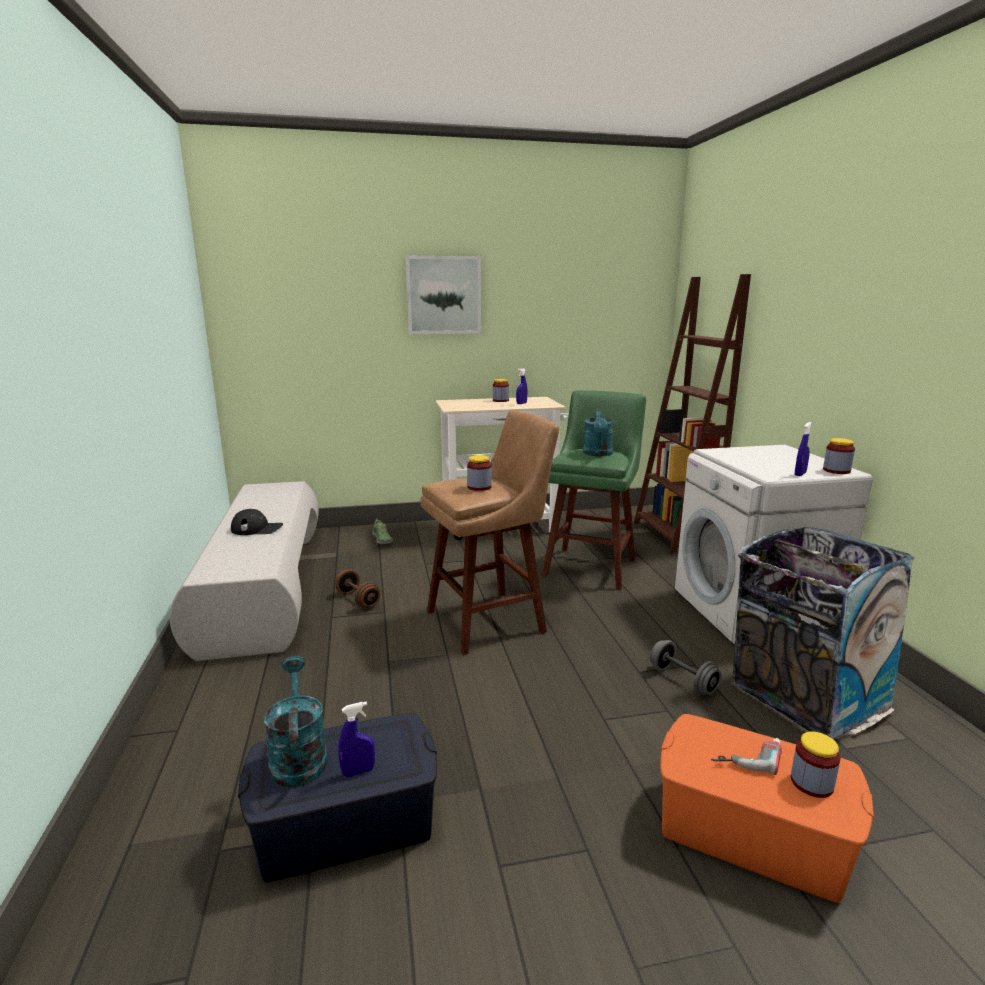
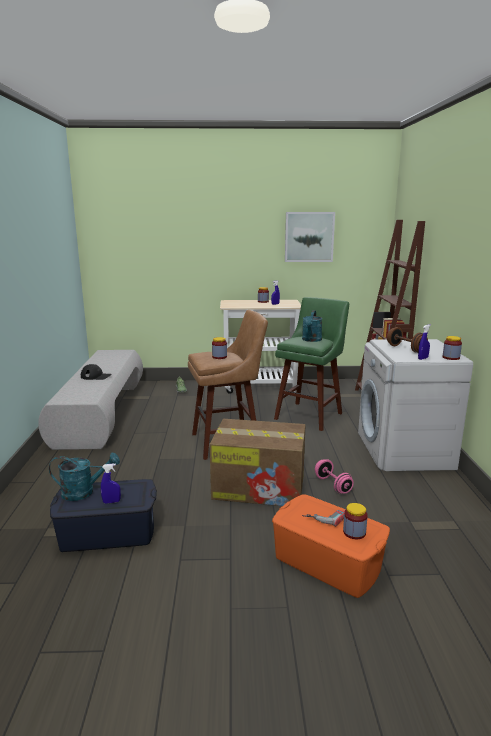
camera: 10 degrees right, 0 degrees up
turquoise watering can [264,656,328,787] -> turquoise watering can turned 90 degrees clockwise [49,452,120,501]
brown dumbbell [335,569,380,608] -> brown dumbbell moved to [387,327,428,353]
picture [406,256,481,334] -> picture moved to [285,212,335,262]
grey dumbbell [650,640,722,695] -> pink dumbbell [315,459,354,494]
trash can [733,527,916,740] -> none
none -> cardboard box [210,419,306,506]

